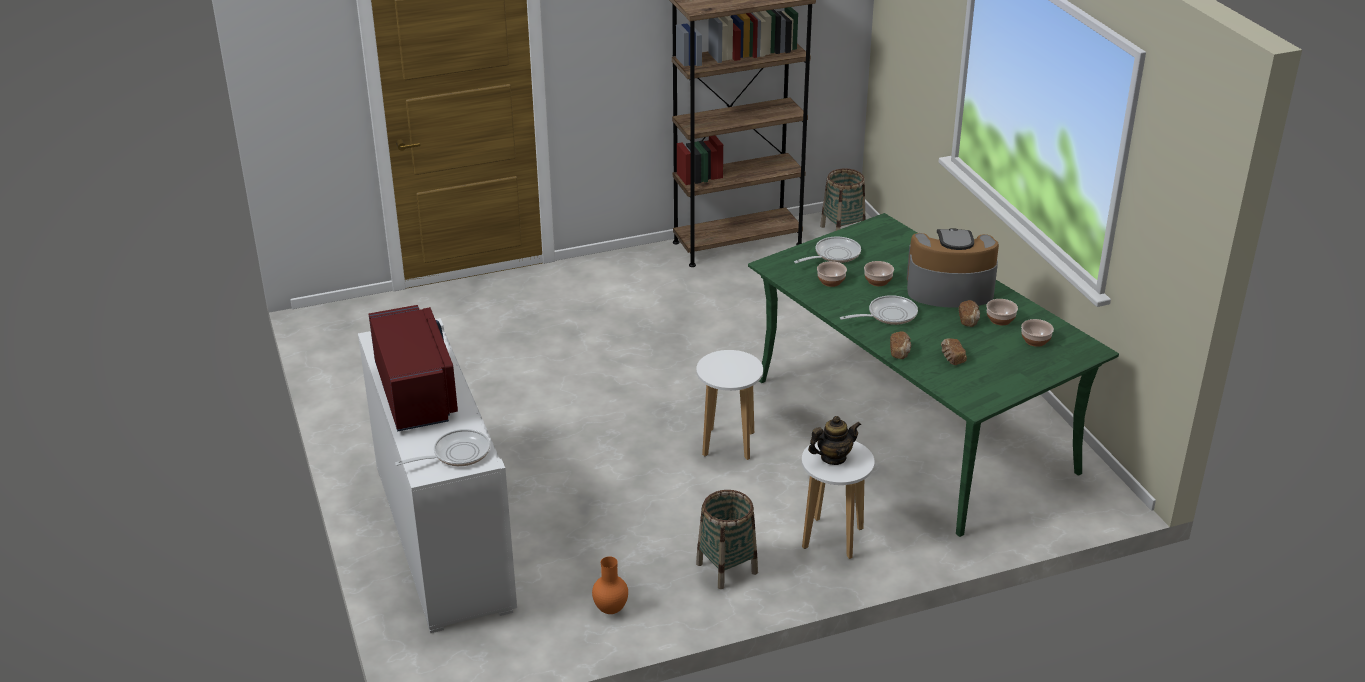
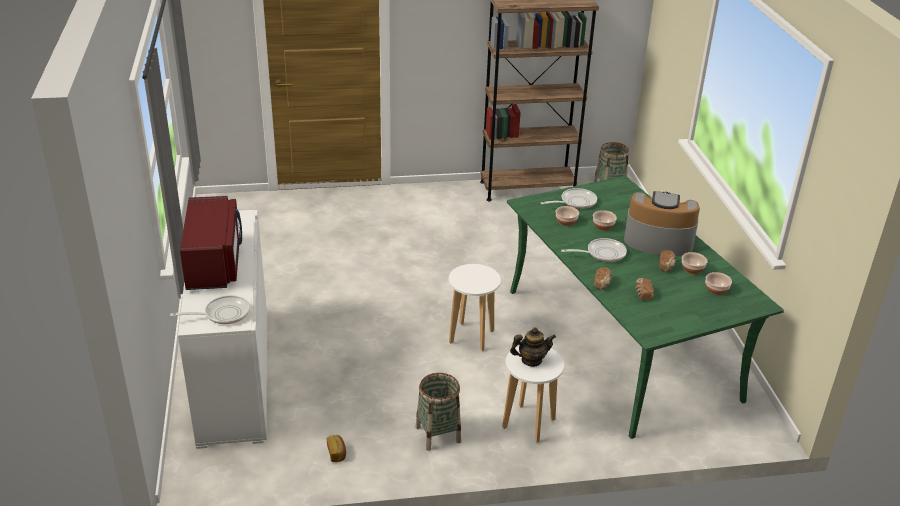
camera: 10 degrees right, 0 degrees up
orange vase [592,556,628,614] -> bread [327,435,346,462]

